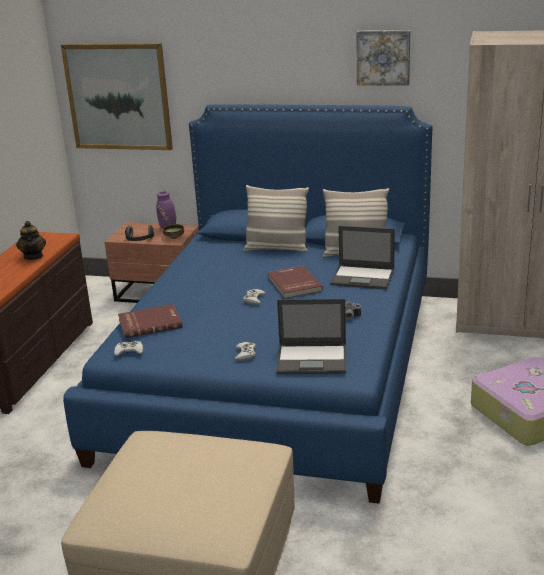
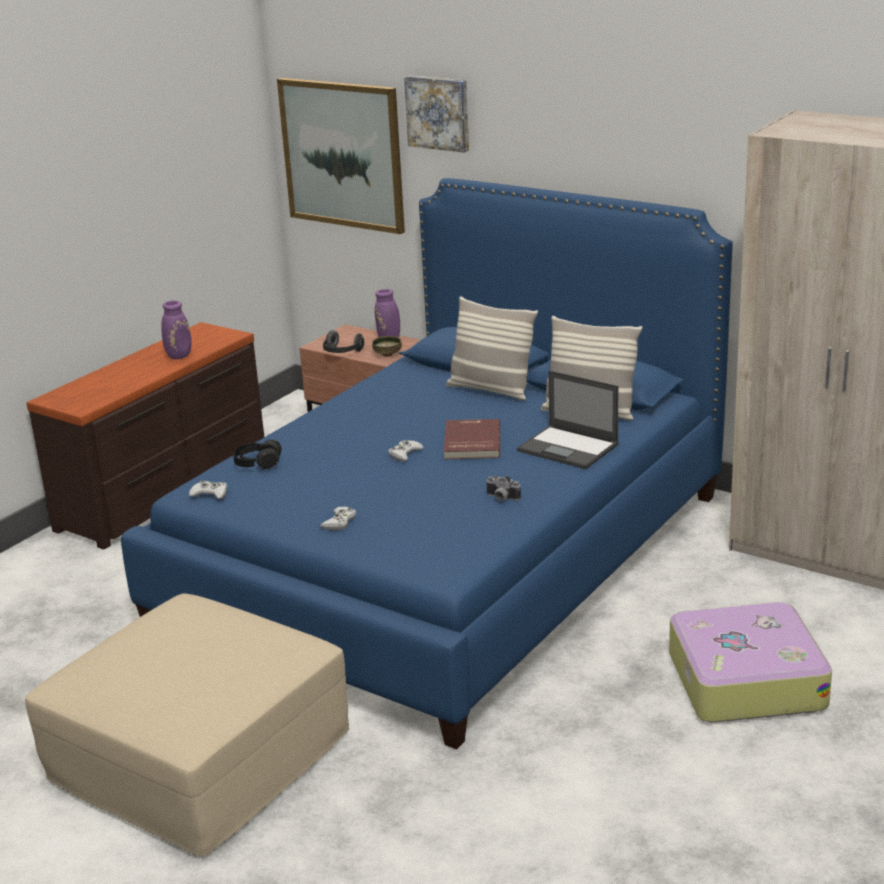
camera: 20 degrees right, 0 degrees up
teapot [16,221,46,260] -> purple vase [161,300,192,359]
red book [118,304,183,339] -> black headphones [233,440,282,469]
laptop [276,299,346,374] -> none
picture [356,30,410,86] -> picture moved to [404,75,469,153]

